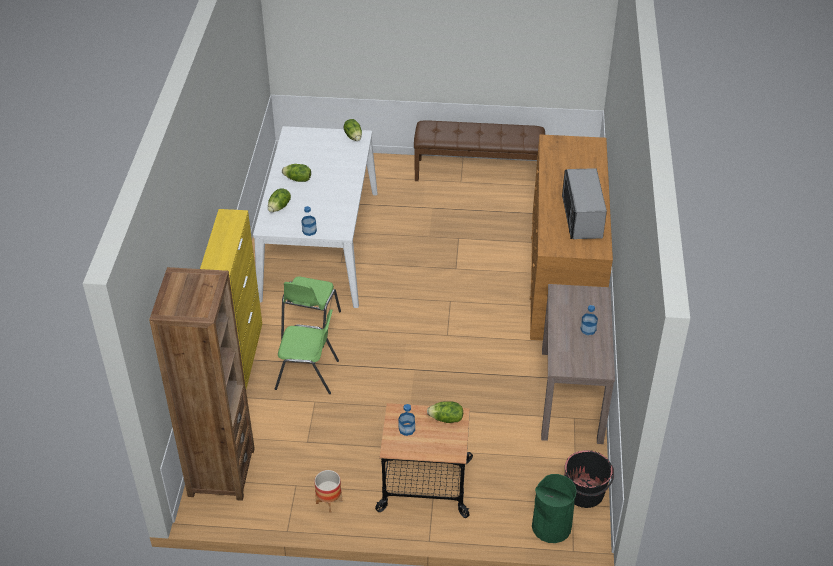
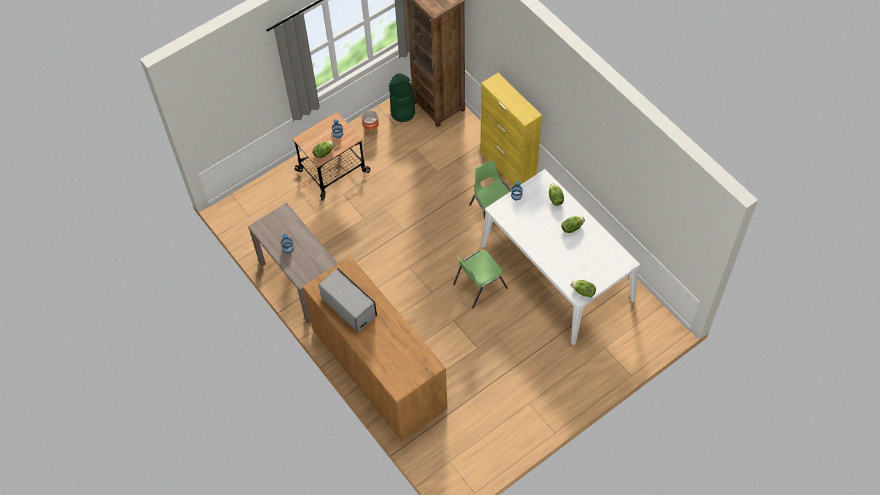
camera: 140 degrees right, 15 degrees up
green chair [275,309,339,394] -> green chair moved to [453,250,508,309]
brown bench [414,120,545,181] -> none
green trash can [532,474,577,543] -> green trash can moved to [389,73,415,122]
black bucket [564,450,614,508] -> none

